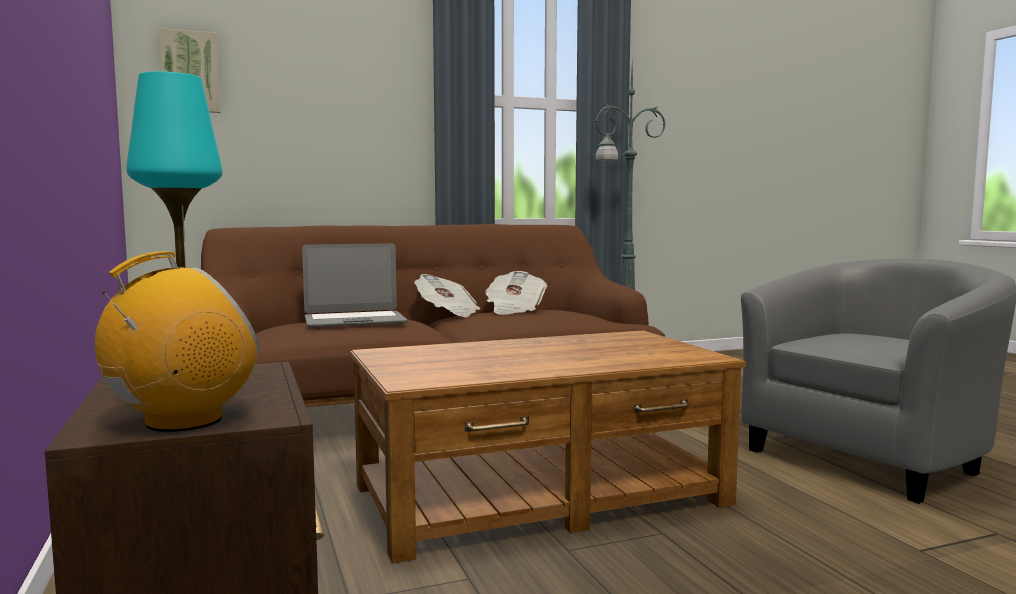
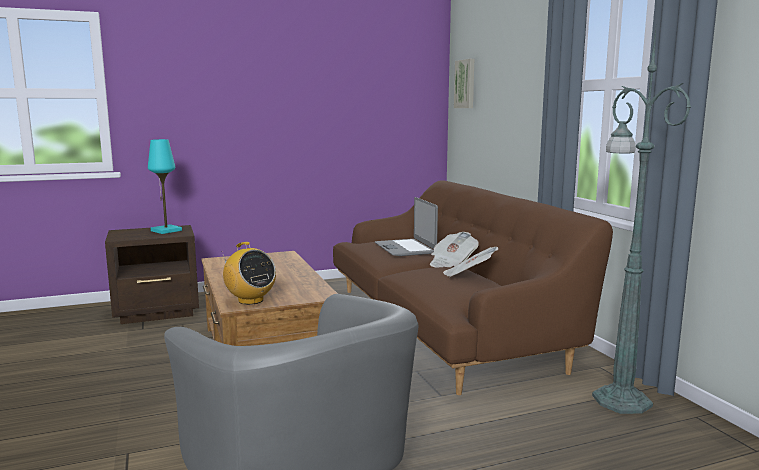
camera: 90 degrees right, 5 degrees up
radio [95,251,260,432] -> radio moved to [221,242,276,305]

